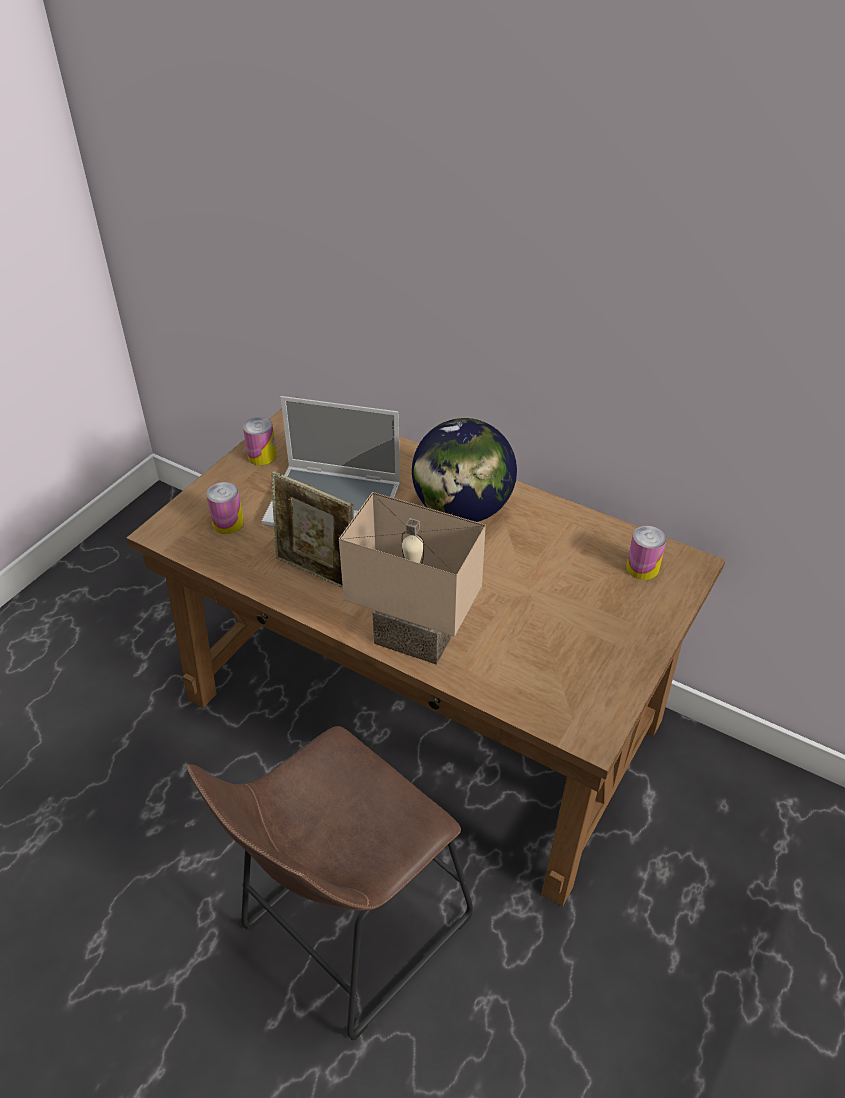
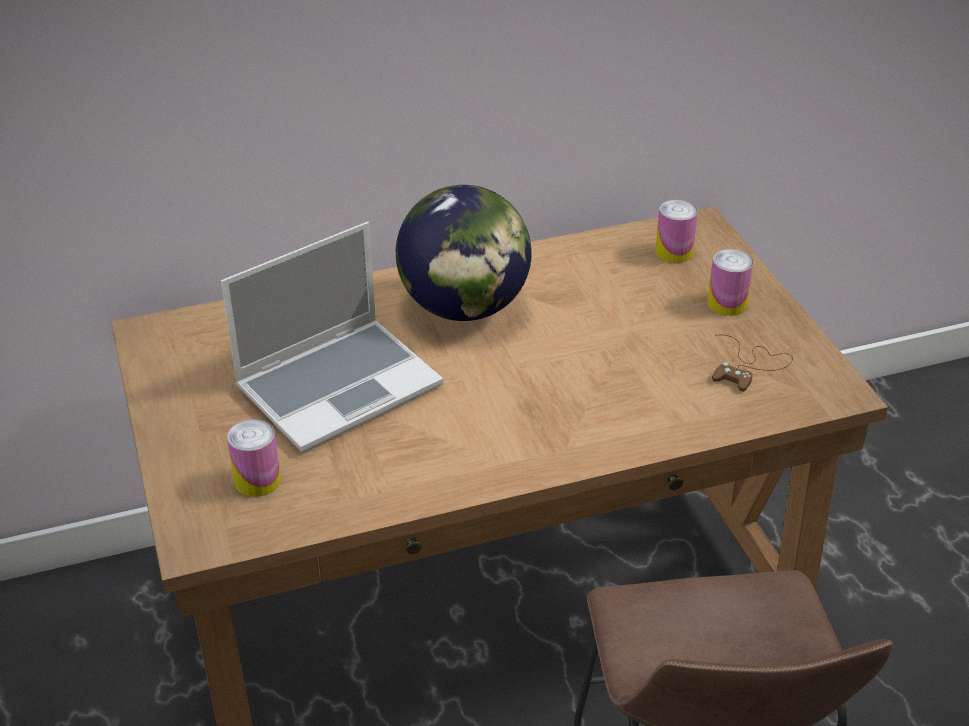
camera: 50 degrees left, 5 degrees down
can [243,417,277,466] -> can moved to [707,249,754,316]
picture frame [271,471,354,589] -> none
beige table lamp [339,492,486,665] -> none
none -> brown game controller [712,335,793,392]

